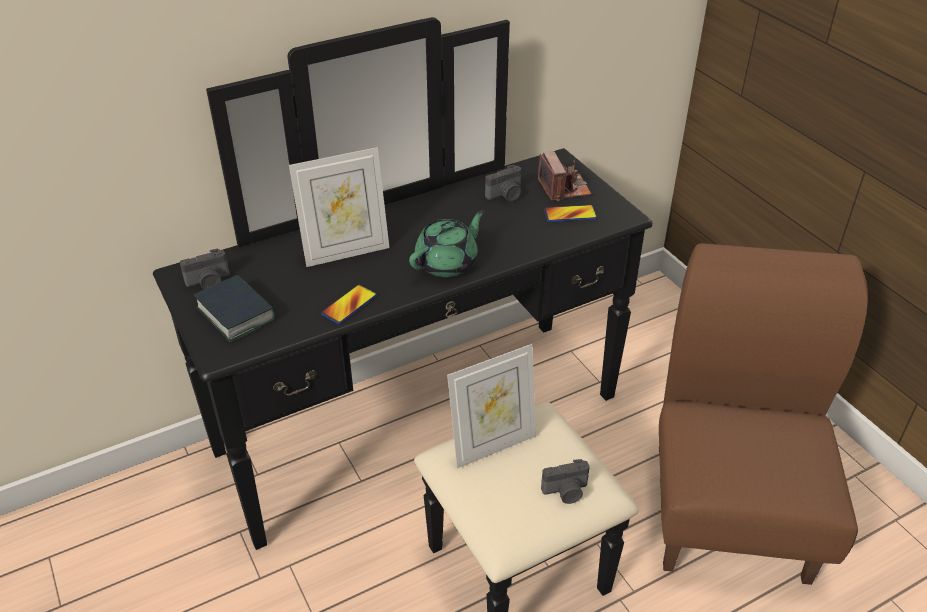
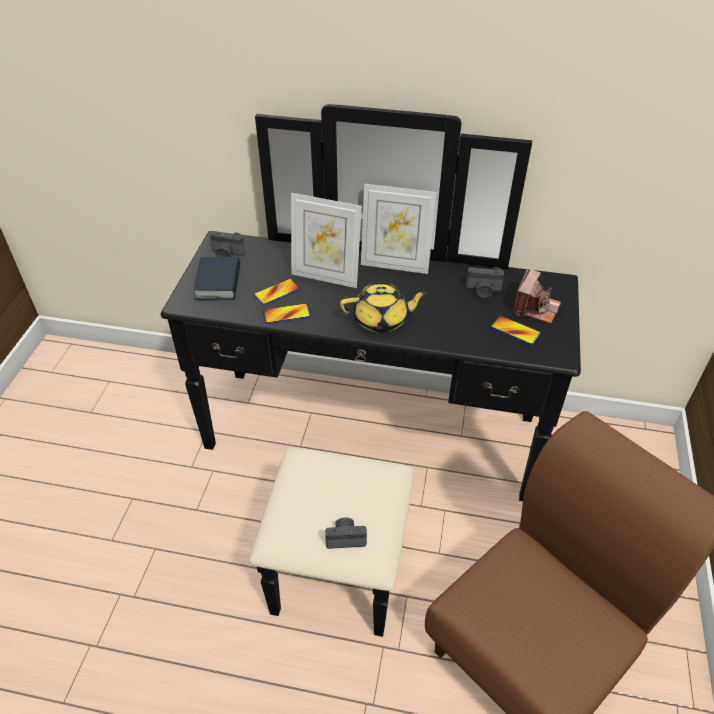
camera: 40 degrees right, 5 degrees up
green teapot [409,210,485,277] -> yellow teapot [340,282,428,333]
picture frame [447,344,536,468] -> picture frame moved to [361,184,437,274]
camera [541,459,590,504] -> camera turned 150 degrees clockwise [325,517,367,549]
none -> phone [254,278,301,305]

